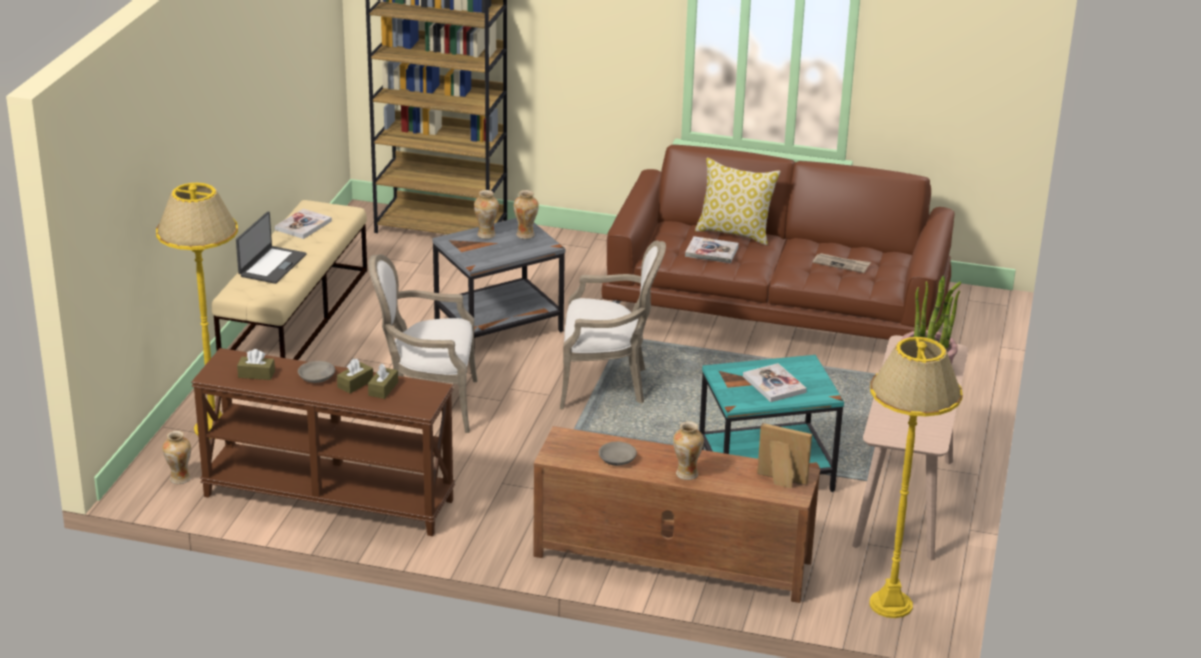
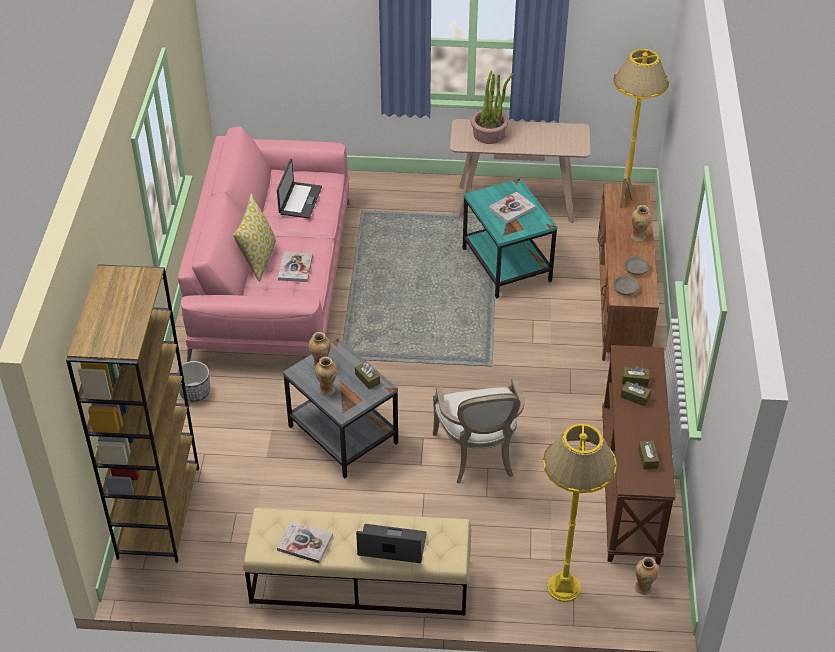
camera: 100 degrees left, 15 degrees up
grey bowl [298,361,335,383] -> grey bowl moved to [613,276,639,295]
armchair [560,240,666,409] -> none
brown sofa [601,145,954,340] -> pink sofa [178,126,350,362]
newspaper [813,253,871,273] -> laptop [277,159,322,218]
none -> planter [175,361,210,402]
none -> brown tissue box [355,362,380,389]

